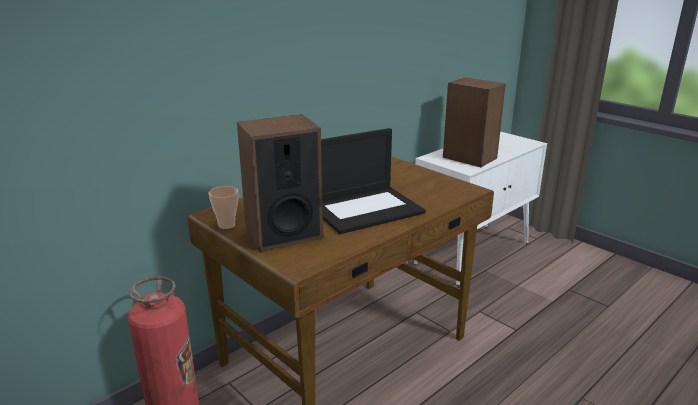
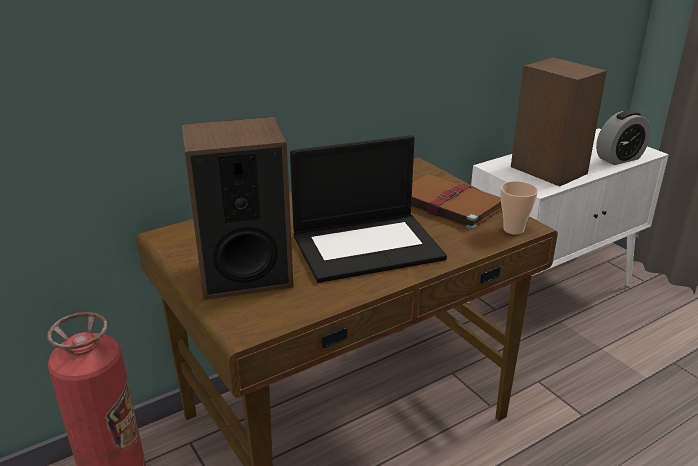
camera: 10 degrees right, 5 degrees up
cup [209,186,239,229] -> cup moved to [500,181,538,235]
none -> brown book [411,174,502,230]
none -> alarm clock [596,110,651,165]

